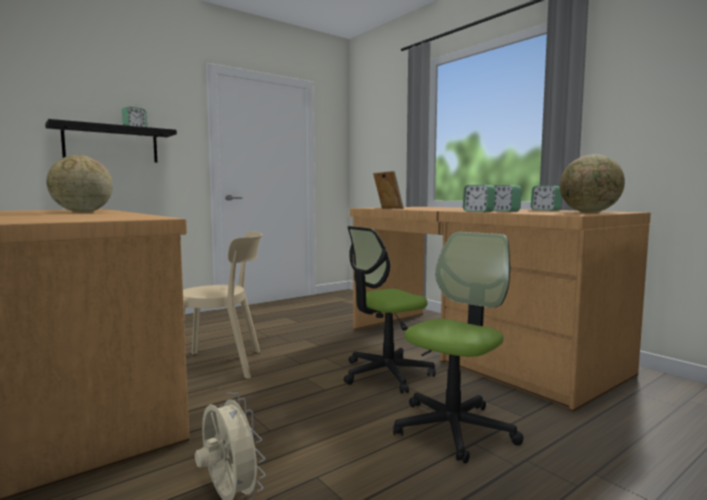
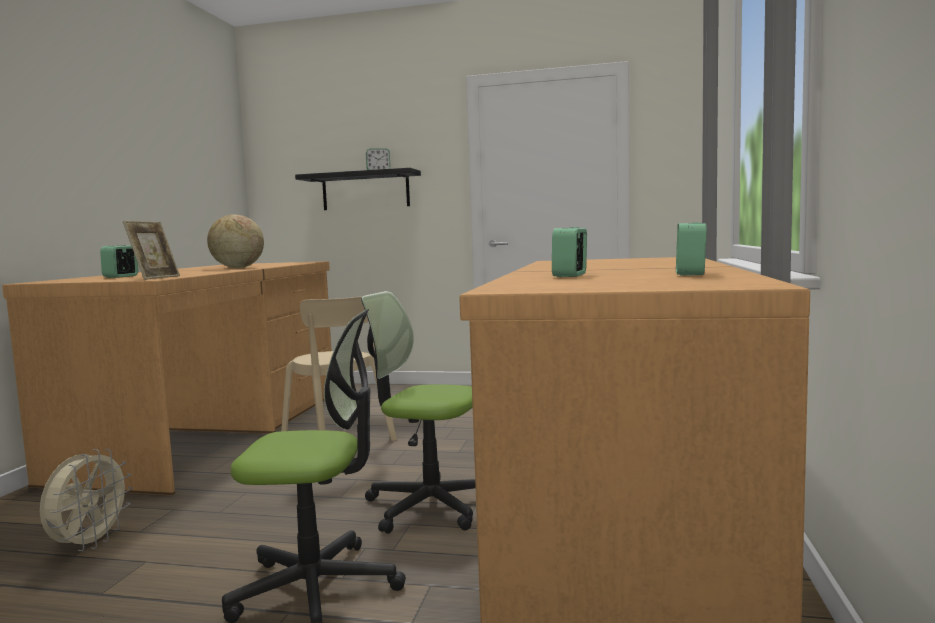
camera: 50 degrees right, 0 degrees up
picture frame [373,171,404,209] -> picture frame moved to [123,221,180,280]
alarm clock [463,185,495,212] -> alarm clock moved to [100,245,138,278]
globe [560,154,625,213] -> none

